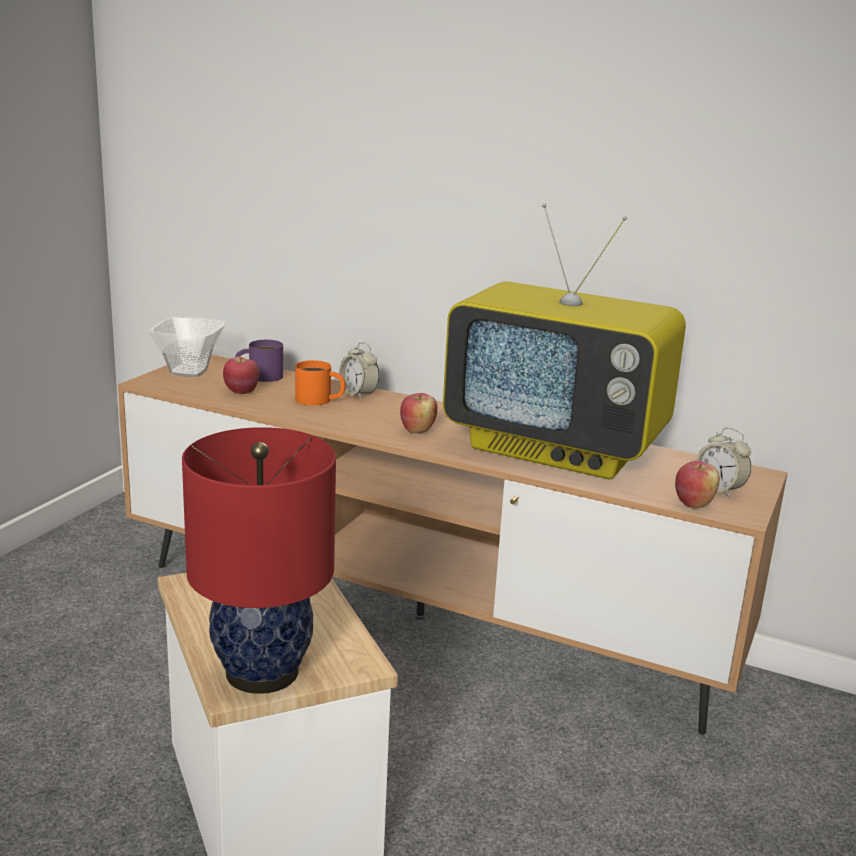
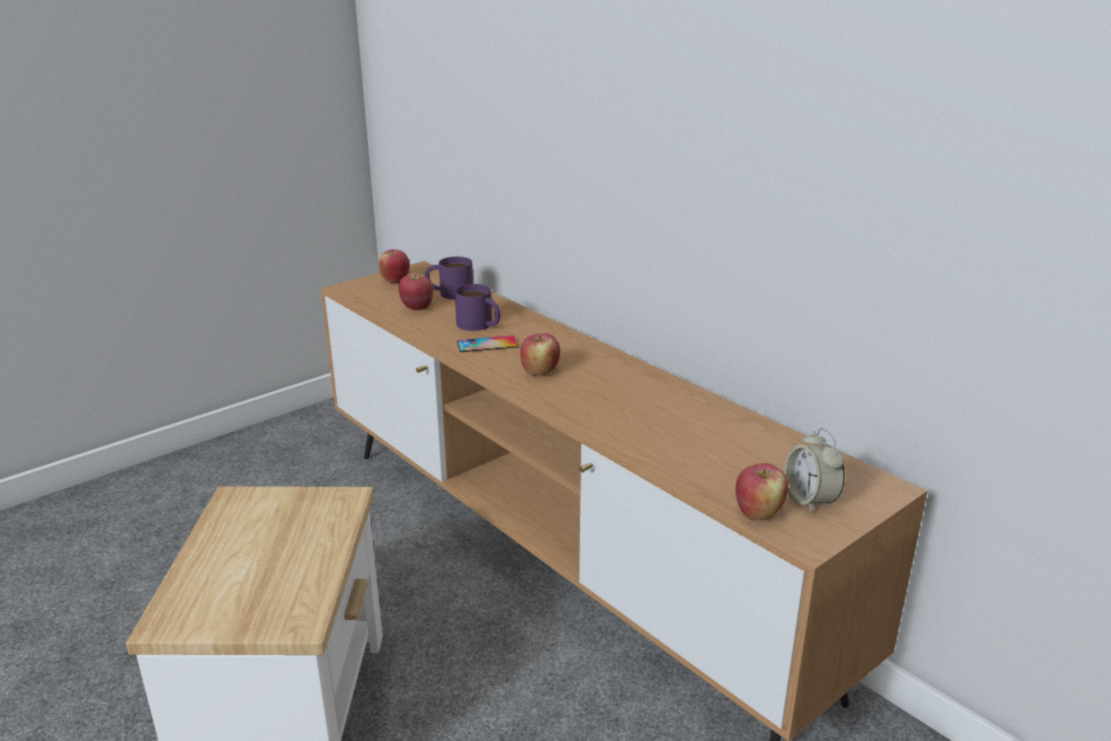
camera: 25 degrees right, 5 degrees up
bowl [148,316,225,377] -> apple [378,250,410,284]
red table lamp [182,427,336,694] -> none
orange mug [295,360,346,406] -> purple mug [455,284,500,331]
alarm clock [339,342,379,400] -> none
television [443,203,686,479] -> none
none -> phone [457,336,518,352]

